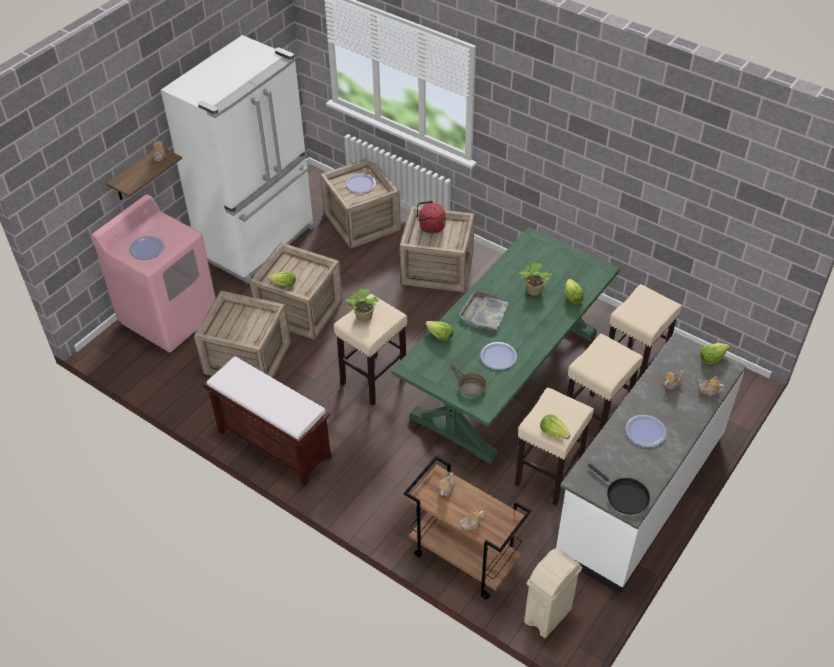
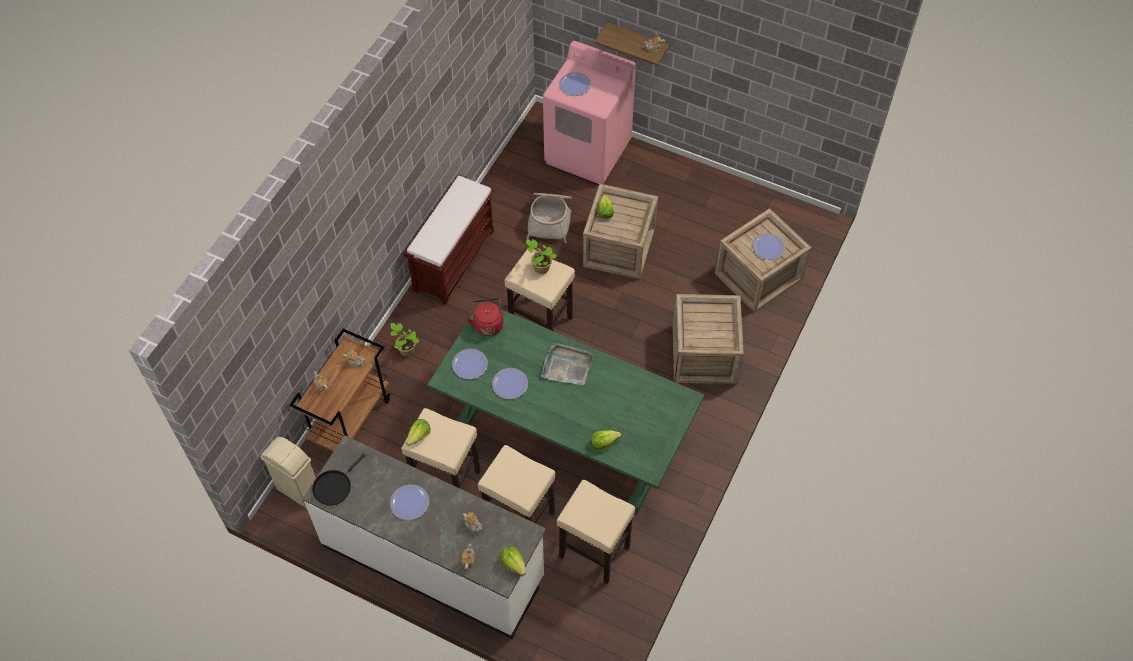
camera: 80 degrees right, 10 degrees up
white fridge [161,35,315,284] -> none
crate [194,291,291,378] -> basket [526,193,572,243]
red kettle [417,201,446,234] -> red kettle moved to [466,298,503,336]
lettuce [425,321,453,341] -> none
brown frying pan [452,362,487,397] -> plate [452,349,488,379]
potted plant [520,262,552,296] -> potted plant moved to [390,323,419,356]

